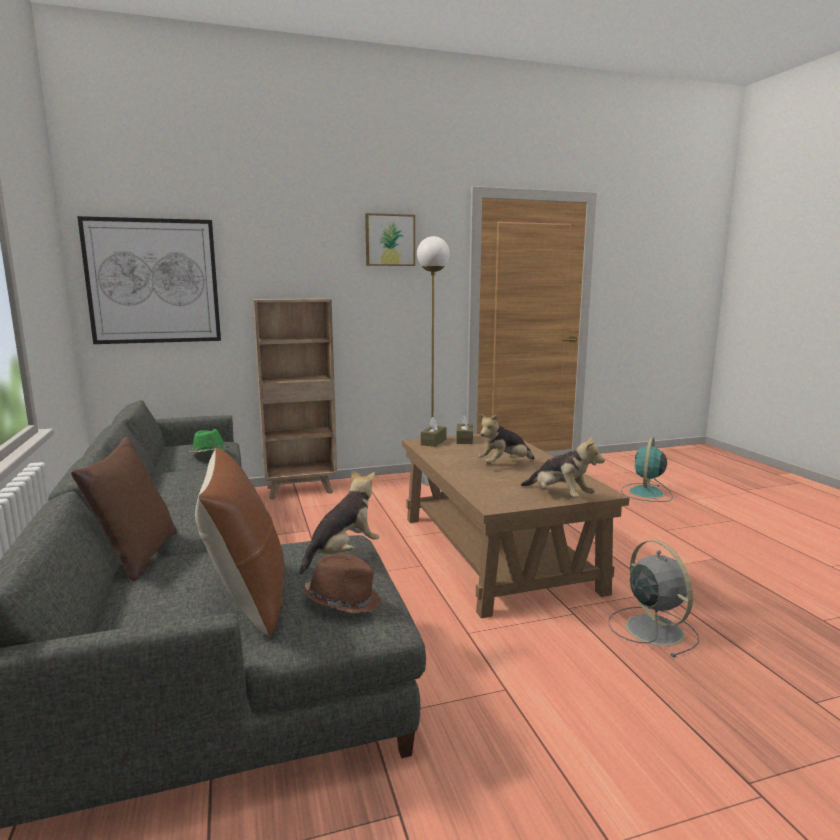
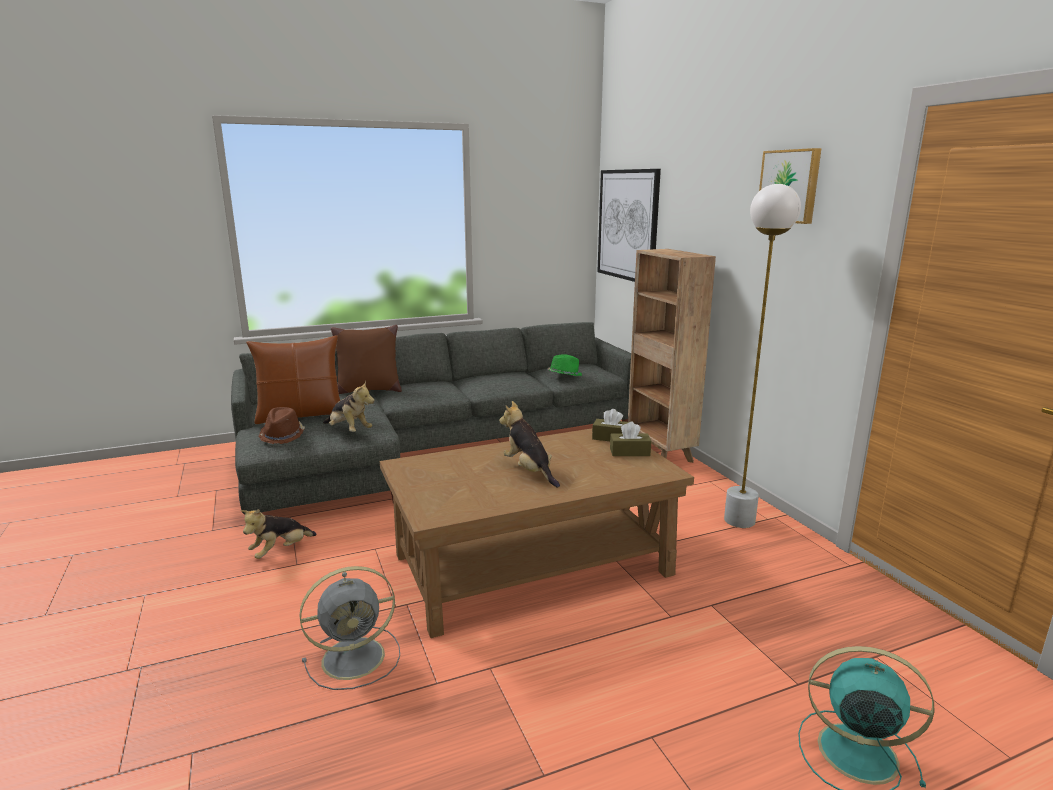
camera: 85 degrees right, 5 degrees up
plush toy [521,435,605,498] -> plush toy moved to [241,509,317,559]

